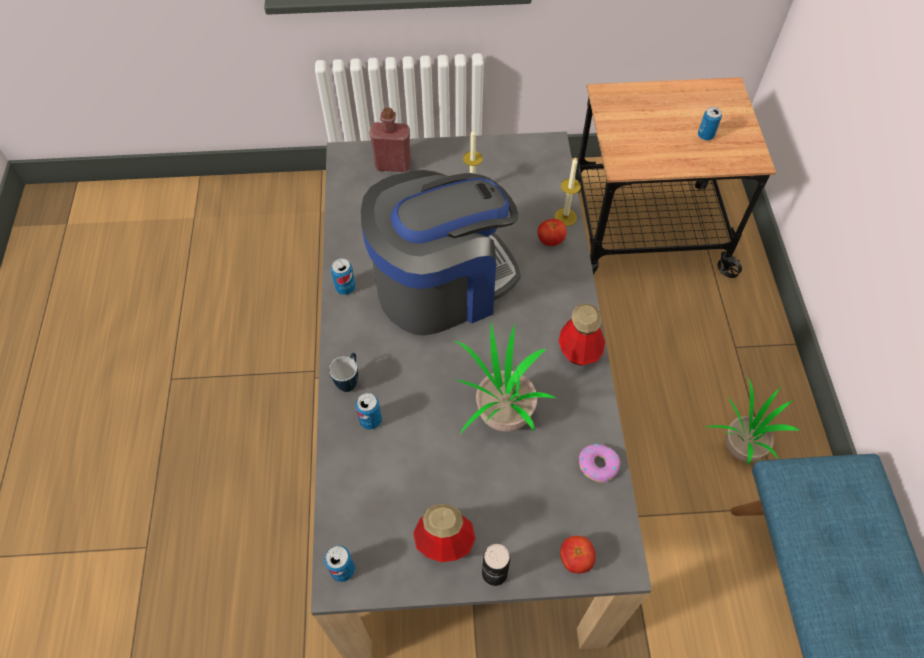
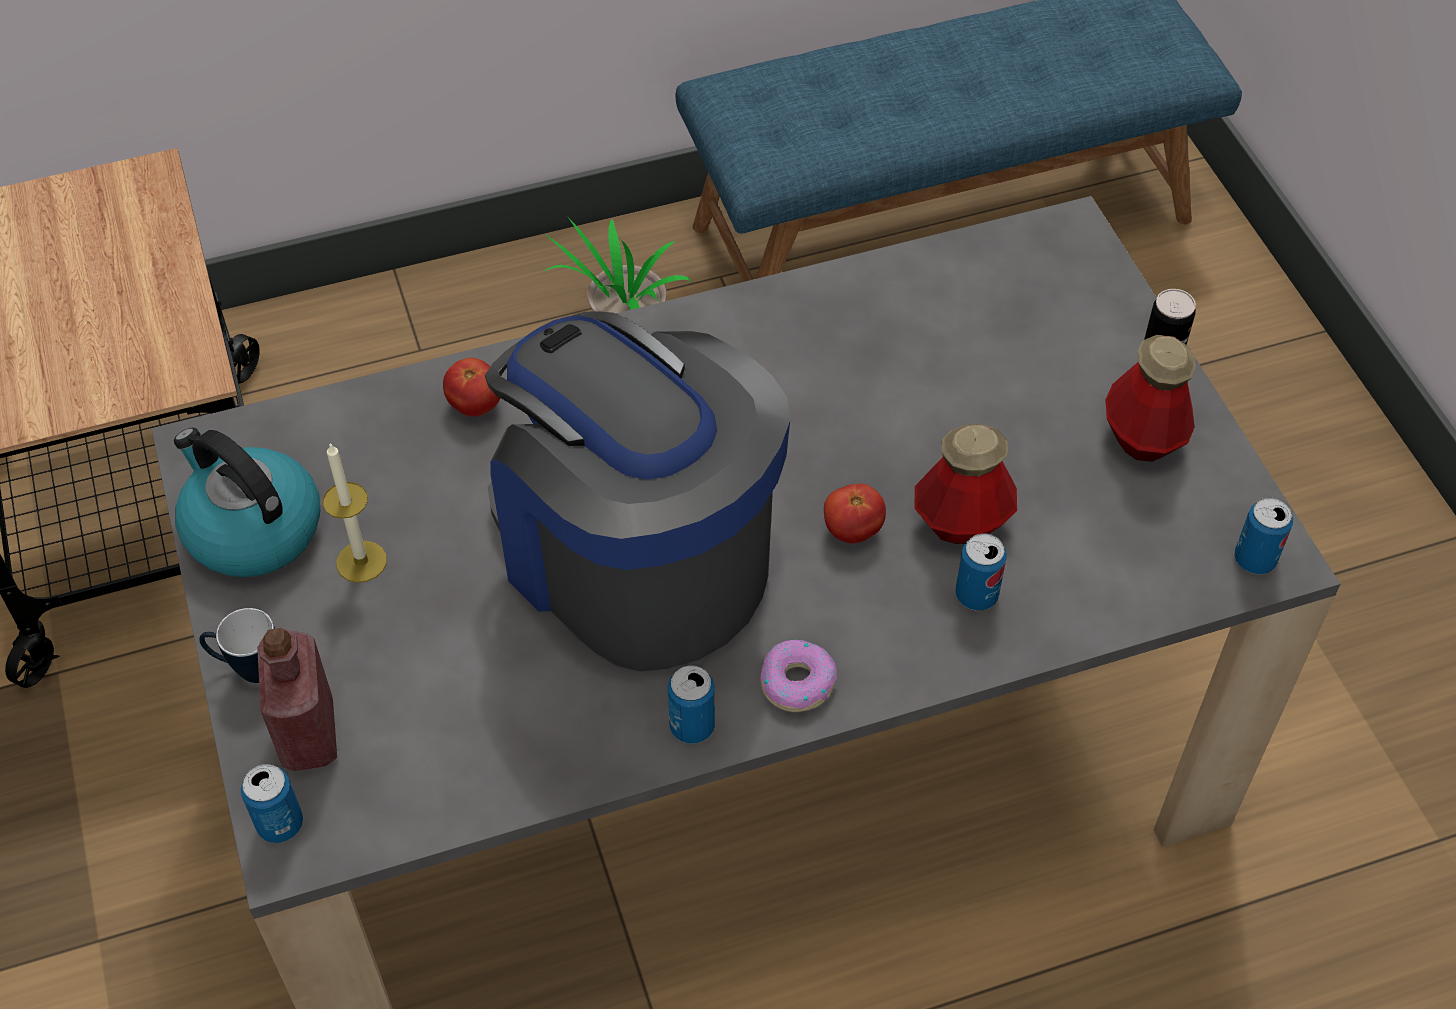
camera: 105 degrees left, 5 degrees down
mug [329,353,358,392] -> mug moved to [199,608,275,683]
potted plant [454,321,557,434] -> none
candle [554,158,581,226] -> none
bottle [559,303,605,366] -> bottle moved to [914,424,1017,544]
tomato [560,536,596,574] -> tomato moved to [824,484,886,543]
donut [579,444,620,483] -> donut moved to [760,639,837,712]
can [698,107,722,140] -> can moved to [241,764,303,843]
none -> kettle [174,428,320,577]

